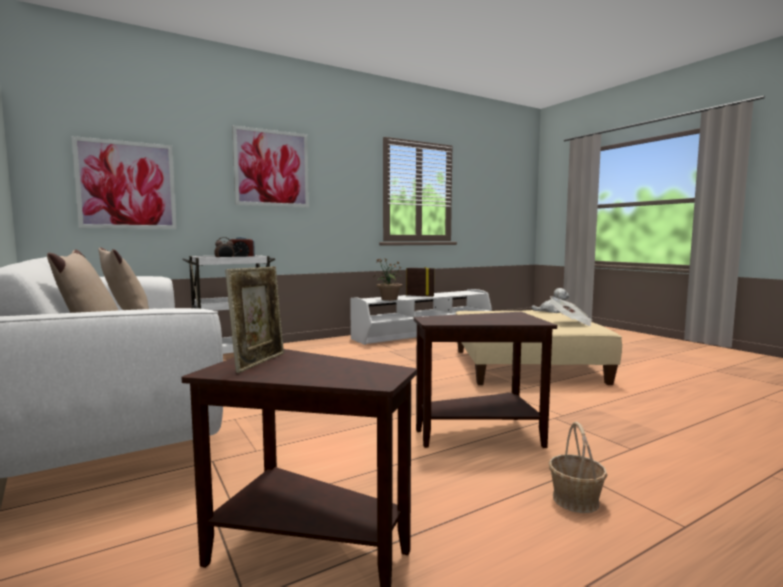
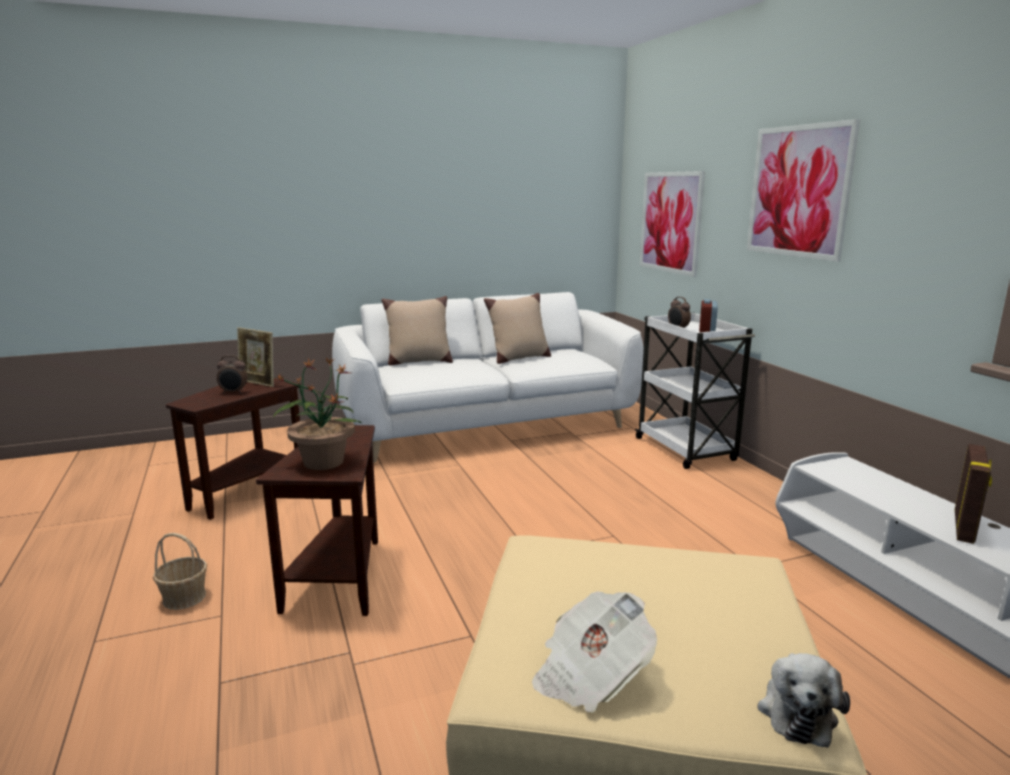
camera: 100 degrees right, 10 degrees up
potted plant [375,259,403,301] -> potted plant moved to [273,358,361,470]
none -> alarm clock [217,355,247,394]

